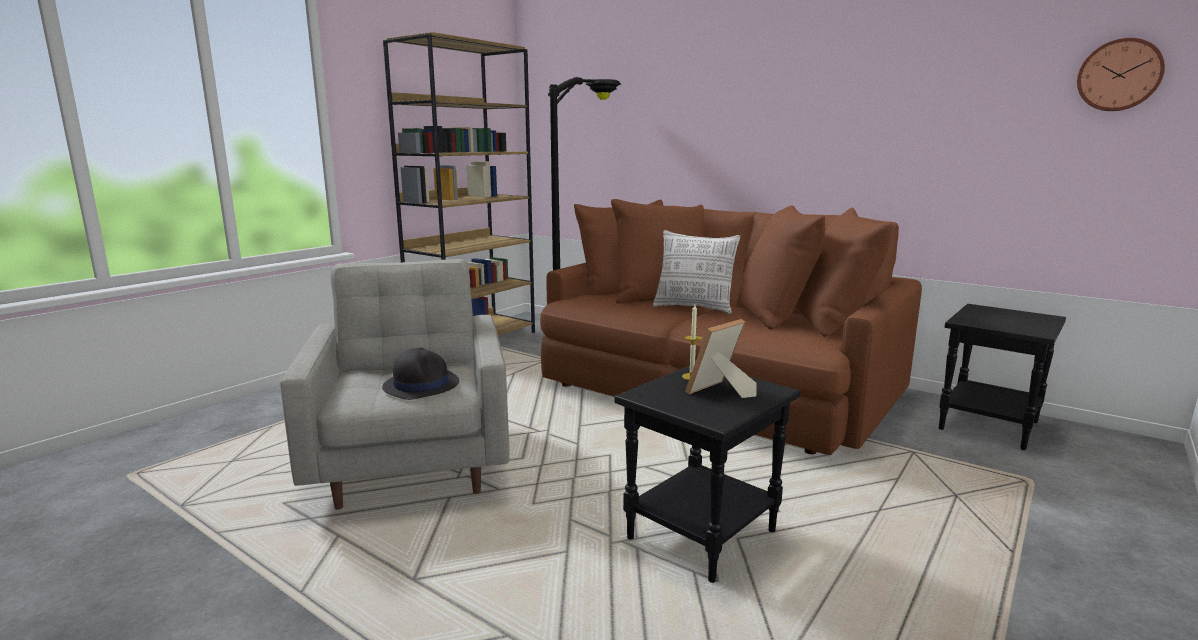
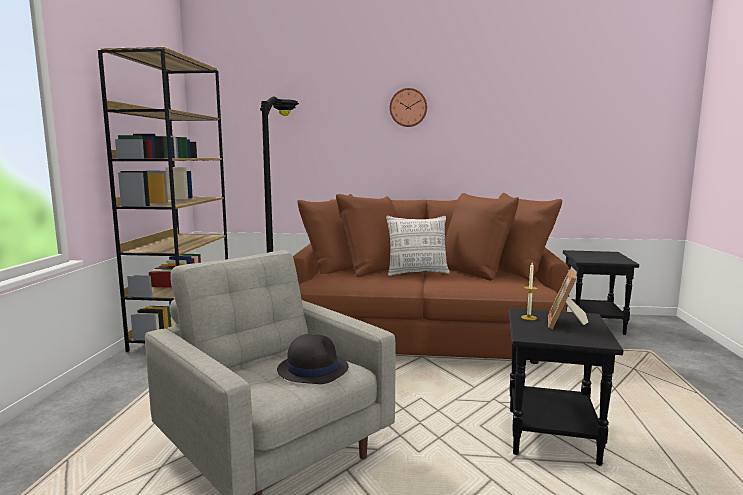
camera: 30 degrees left, 5 degrees down
wall clock [1077,38,1165,111] -> wall clock moved to [390,88,427,127]

